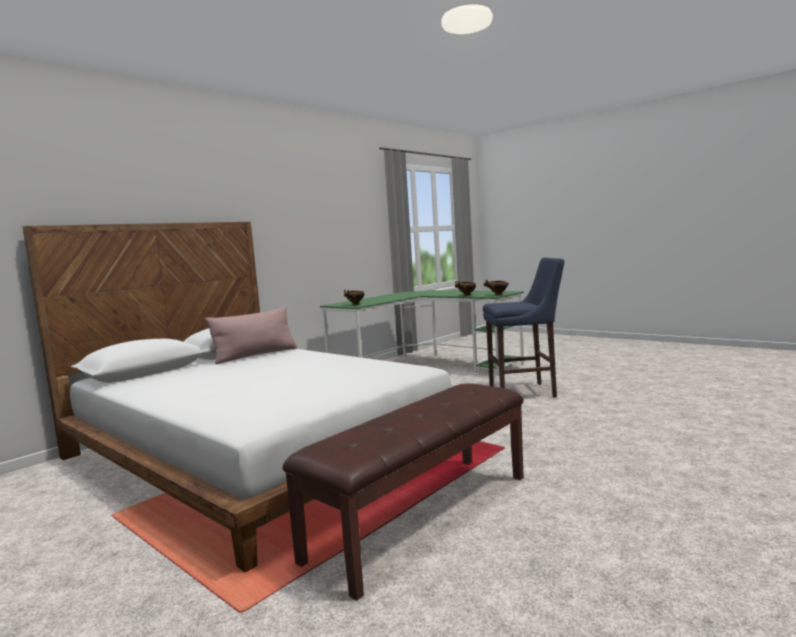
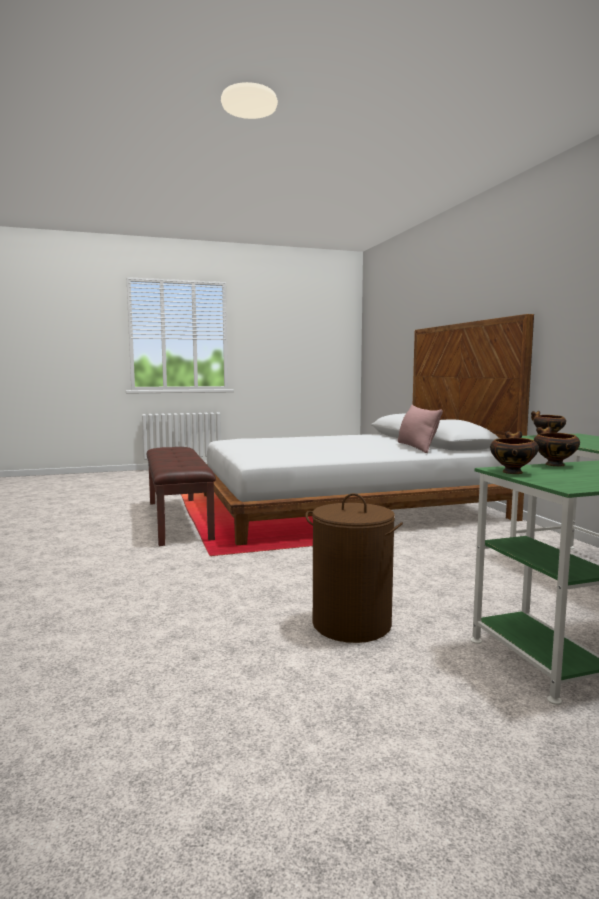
camera: 120 degrees right, 0 degrees up
blue stool [483,257,564,397] -> brown laundry basket [306,493,403,643]

